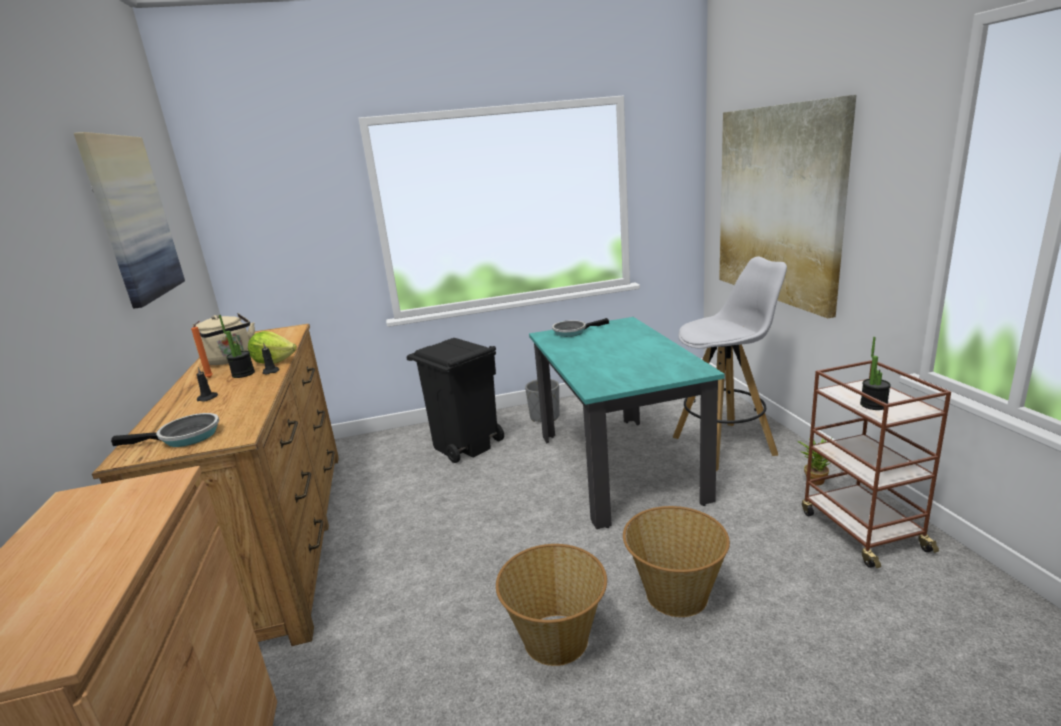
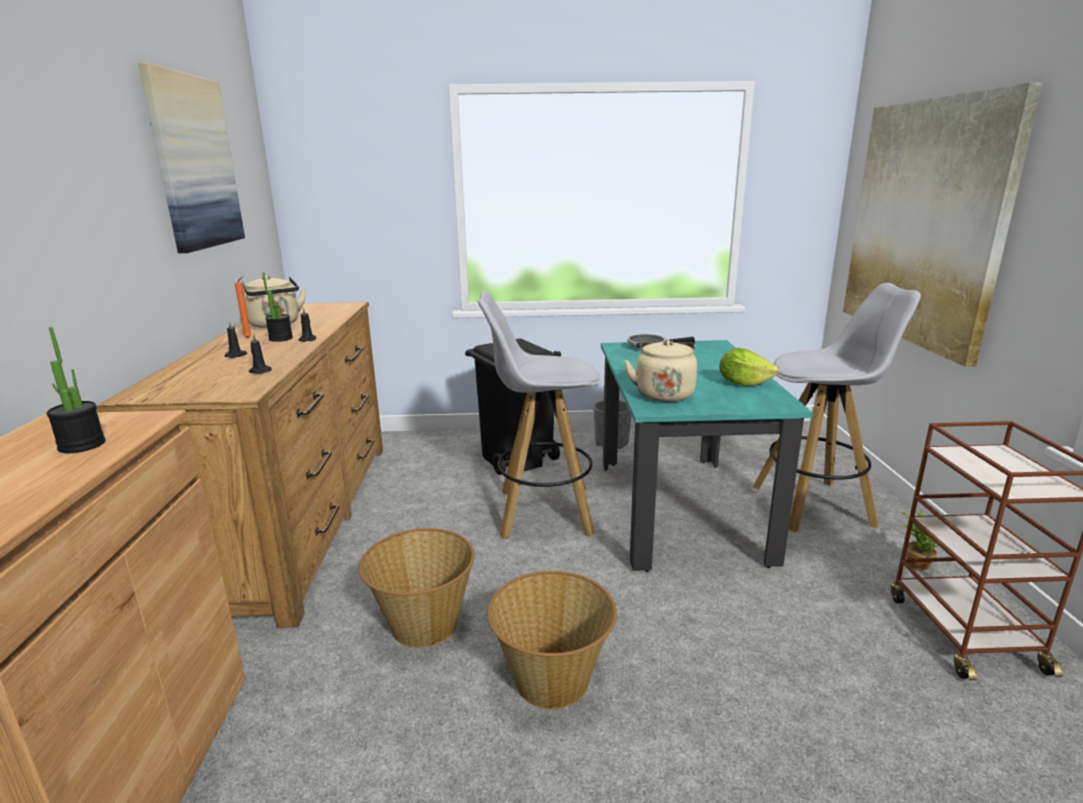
camera: 10 degrees right, 0 degrees up
frying pan [111,413,219,447] -> none
lettuce [248,331,297,364] -> lettuce moved to [719,348,779,386]
basket [623,506,730,617] -> basket moved to [359,528,475,648]
potted plant [860,337,891,410] -> potted plant moved to [47,327,106,453]
none -> black candle [249,333,272,374]
none -> white stool [478,291,600,539]
none -> beige kettle [624,340,697,402]

